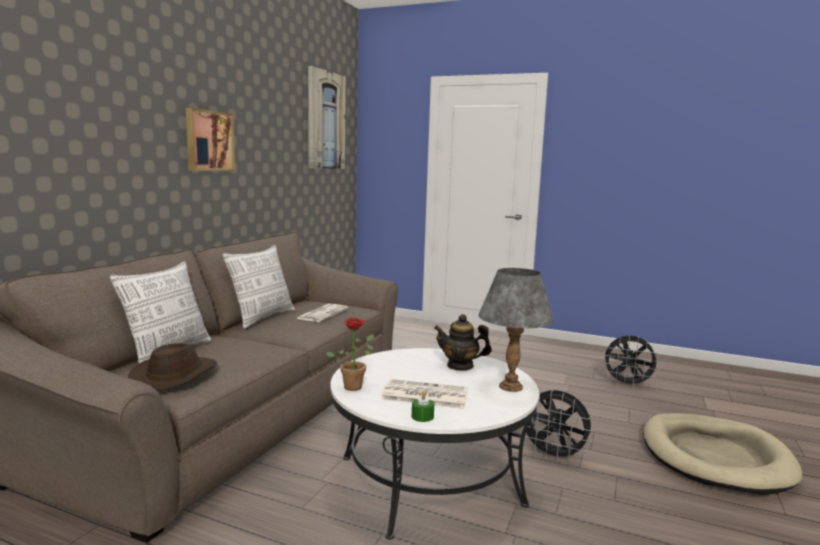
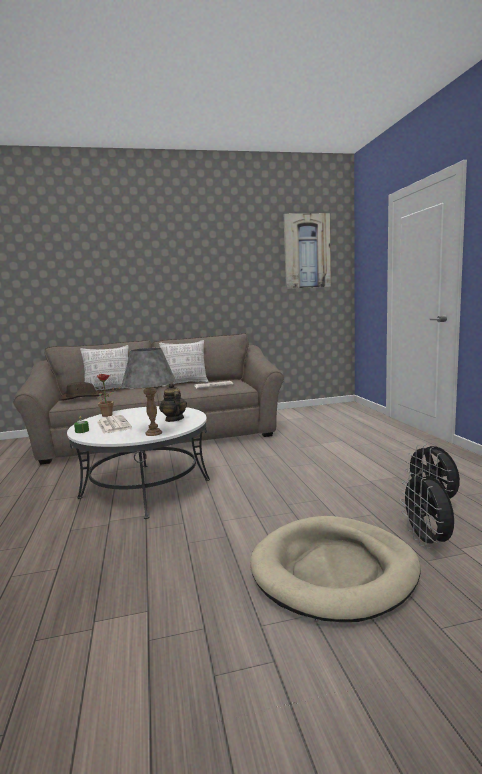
camera: 55 degrees right, 0 degrees up
picture [186,108,235,171] -> none
black fan [525,390,593,462] -> black fan moved to [400,473,454,549]

